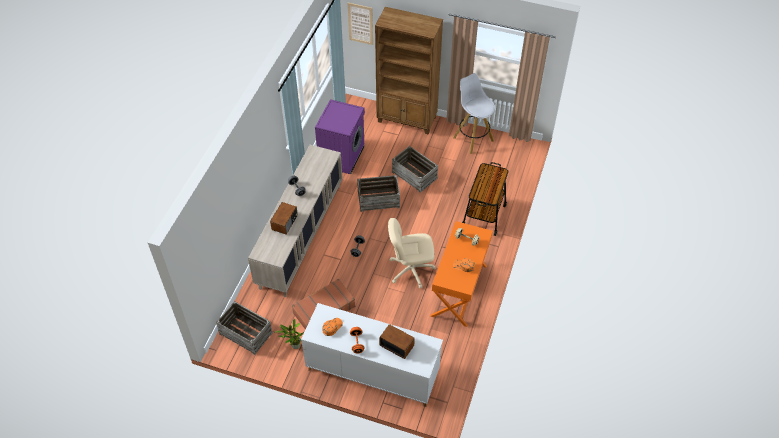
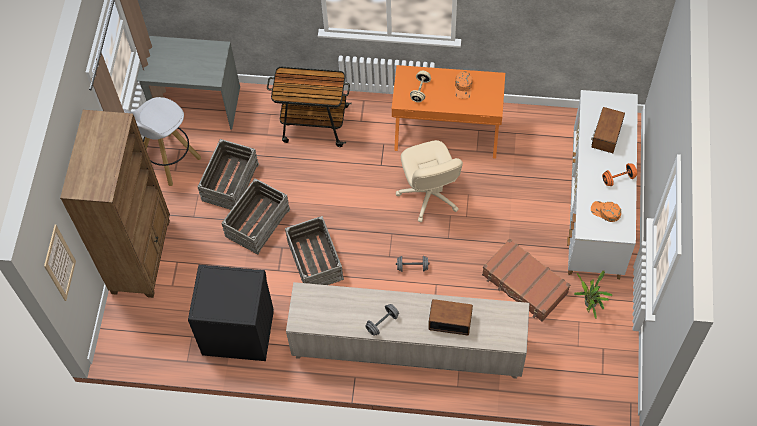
camera: 100 degrees left, 10 degrees up
crate [216,301,273,355] -> crate moved to [198,139,259,210]
purple washing machine [315,99,365,174] -> black washing machine [188,265,274,361]
none -> grey desk [137,36,240,130]

